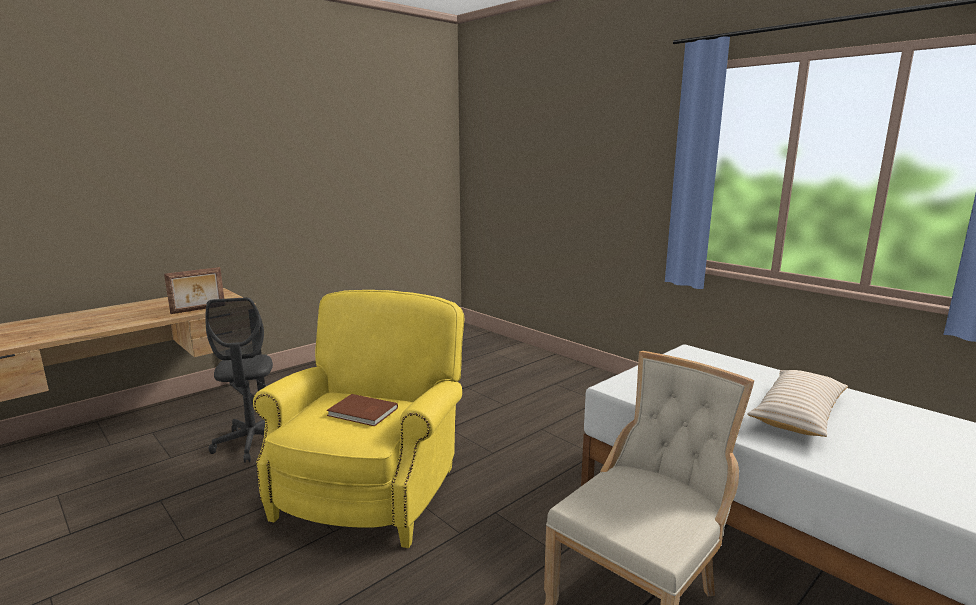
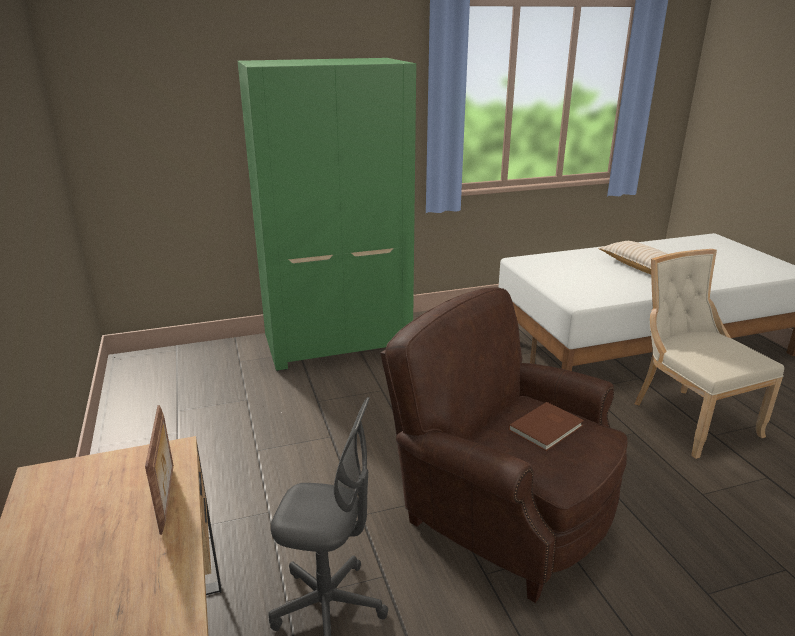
camera: 65 degrees left, 10 degrees up
yellow armchair [253,290,464,548] -> brown armchair [380,287,627,603]
none -> green wardrobe [238,58,416,371]

